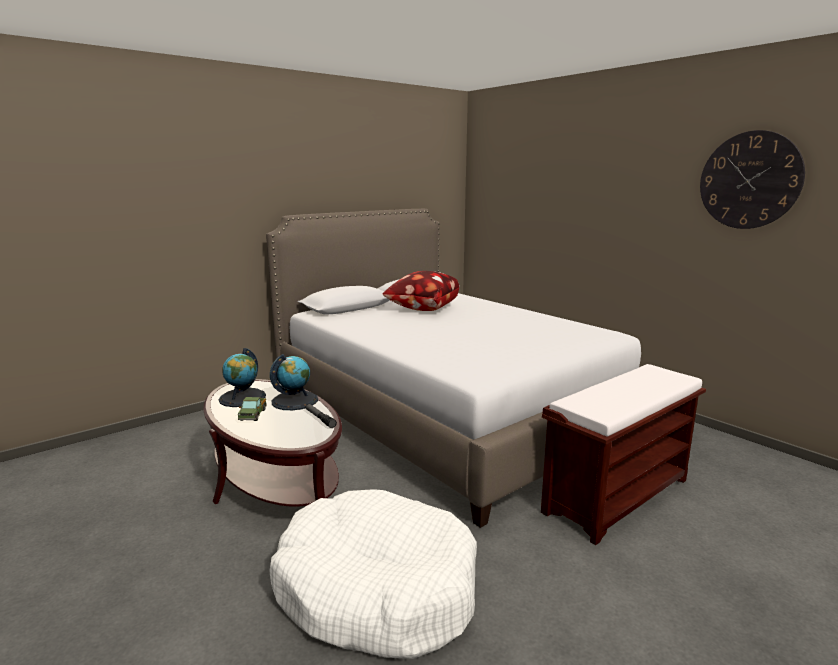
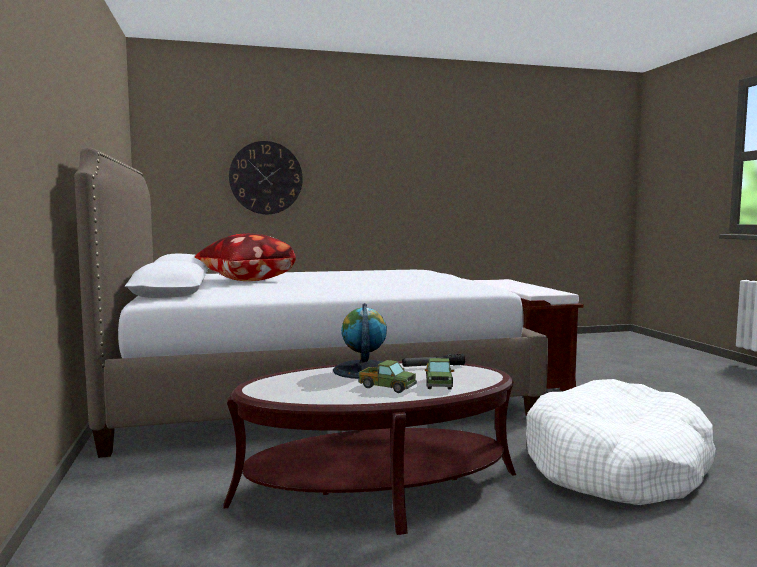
camera: 65 degrees left, 10 degrees down
globe [219,348,266,407] -> none
wall clock [700,130,805,229] -> wall clock moved to [229,141,303,214]
none -> toy truck [425,358,454,390]

